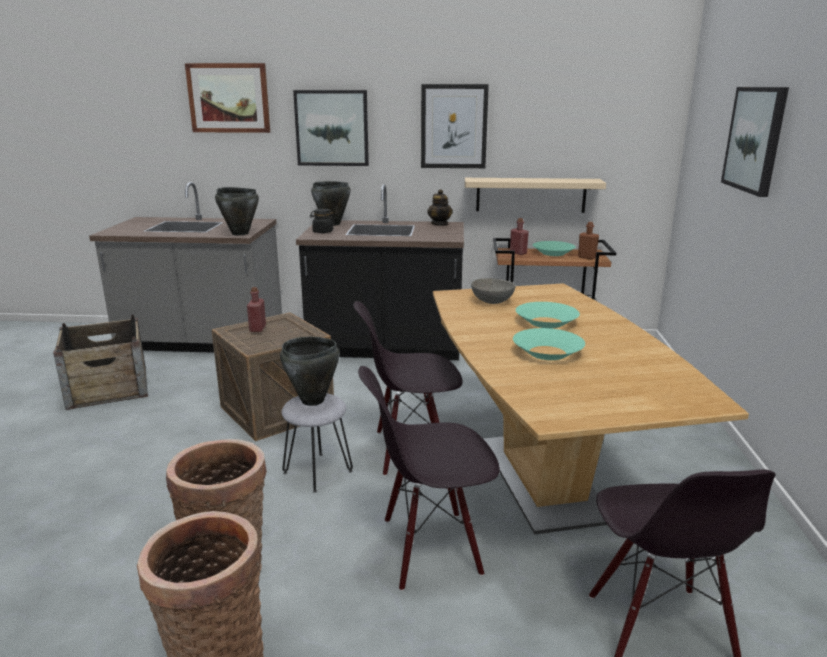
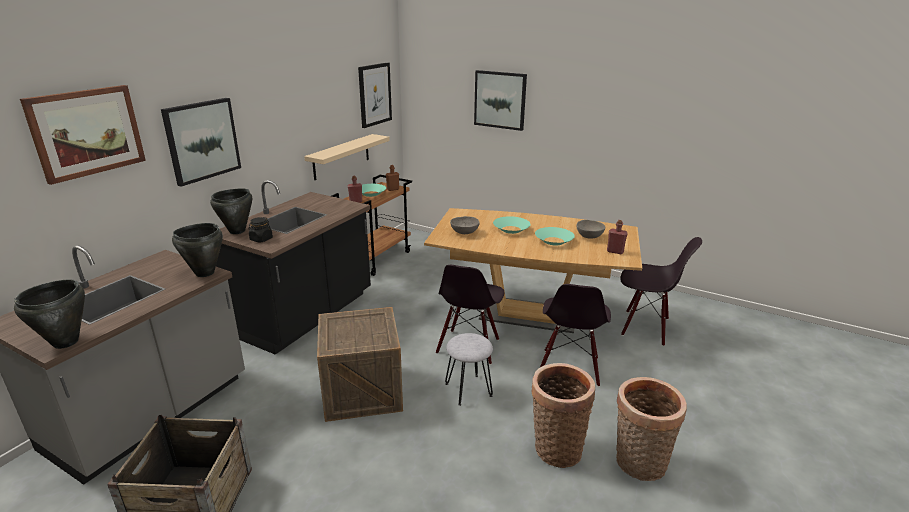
camera: 65 degrees left, 5 degrees up
red bottle [247,287,266,332] -> red bottle moved to [607,220,628,254]
black cooking pot [280,337,340,406] -> black cooking pot moved to [14,279,85,349]
picture [421,84,489,168] -> picture moved to [358,62,392,128]
teapot [427,189,453,226] -> none
none -> grey bowl [576,220,605,239]

